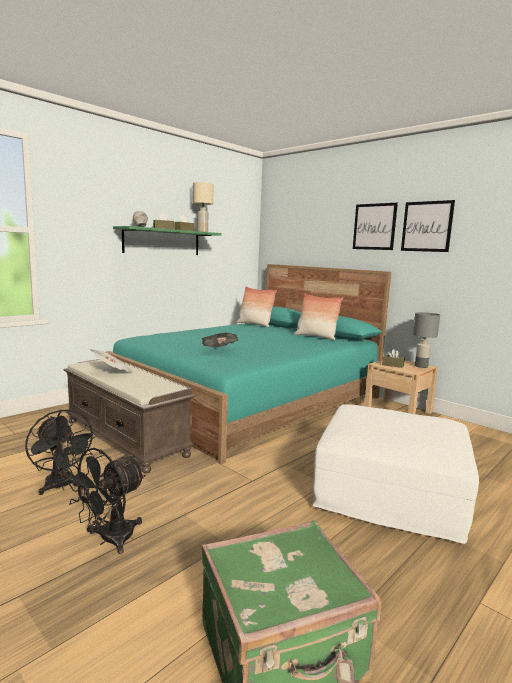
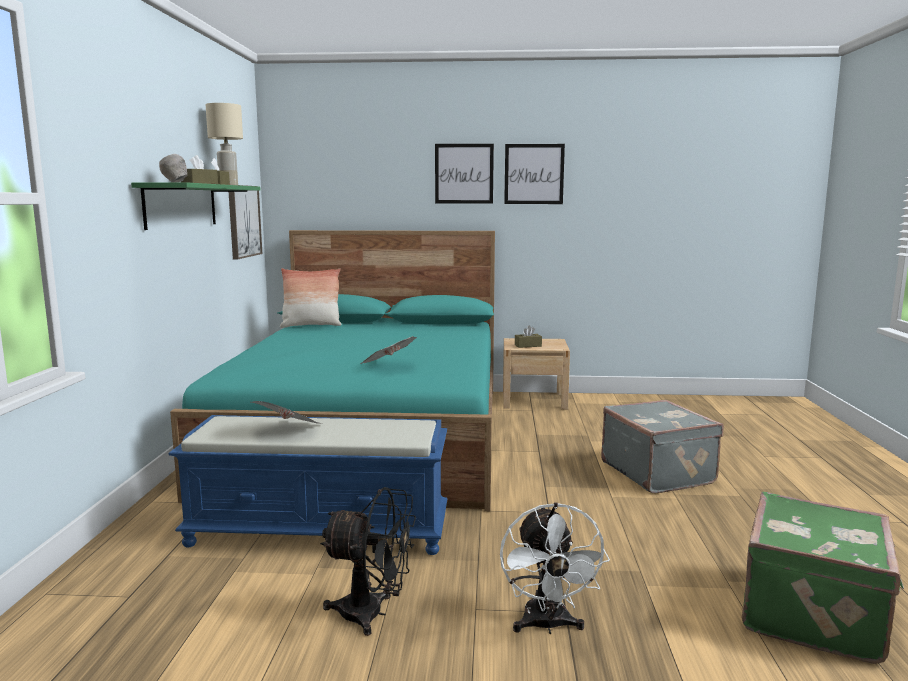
camera: 40 degrees left, 0 degrees up
brown bench [63,359,195,473] -> blue bench [169,415,447,555]
black fan [64,448,146,554] -> white fan [500,503,610,634]
pillow [294,293,343,340] -> none
white ottoman [312,404,479,544] -> grey suitcase [601,400,724,493]
grey table lamp [413,312,440,368] -> none
none -> picture [229,185,262,259]

